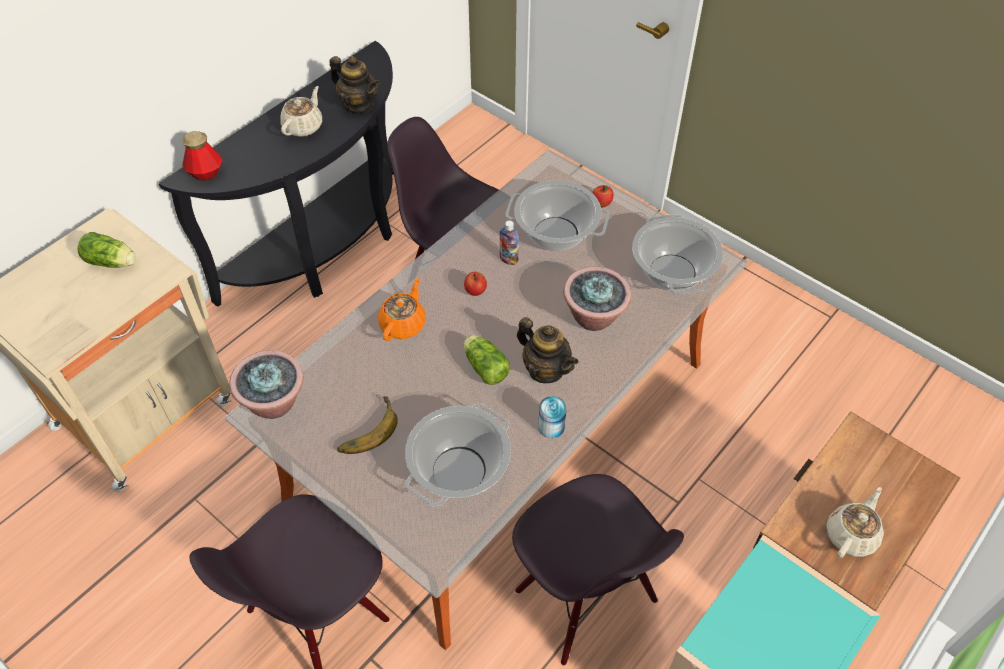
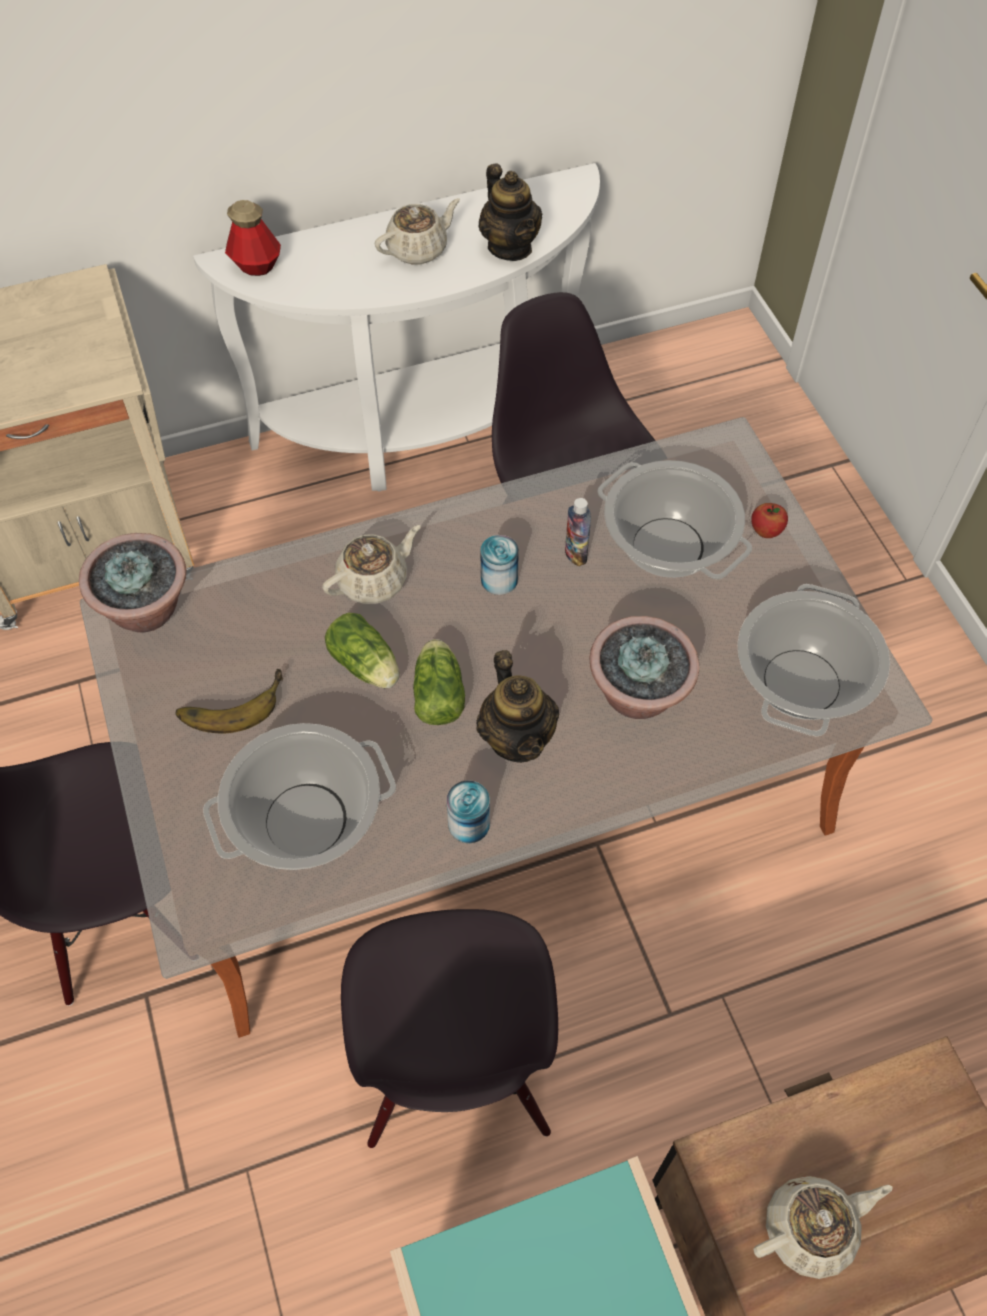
camera: 30 degrees right, 5 degrees up
lettuce [78,232,136,268] -> lettuce moved to [325,613,399,688]
black console table [159,41,394,307] -> white console table [193,163,600,492]
orange teapot [378,278,426,341] -> beige teapot [322,525,421,604]
apple [464,272,487,296] -> can [480,535,519,595]

